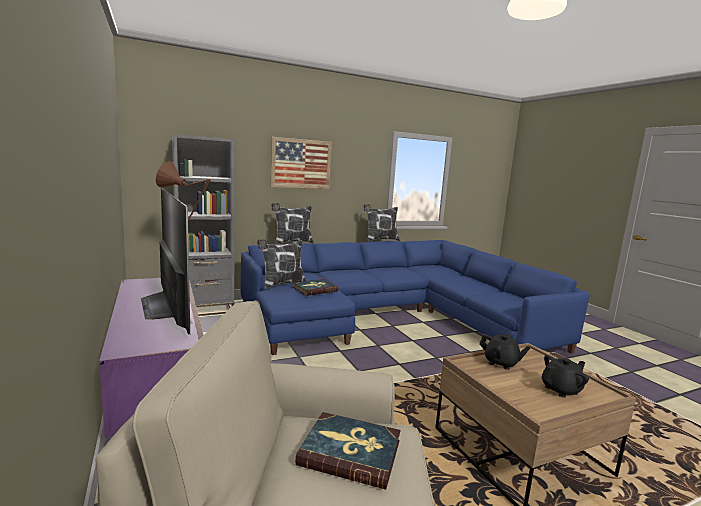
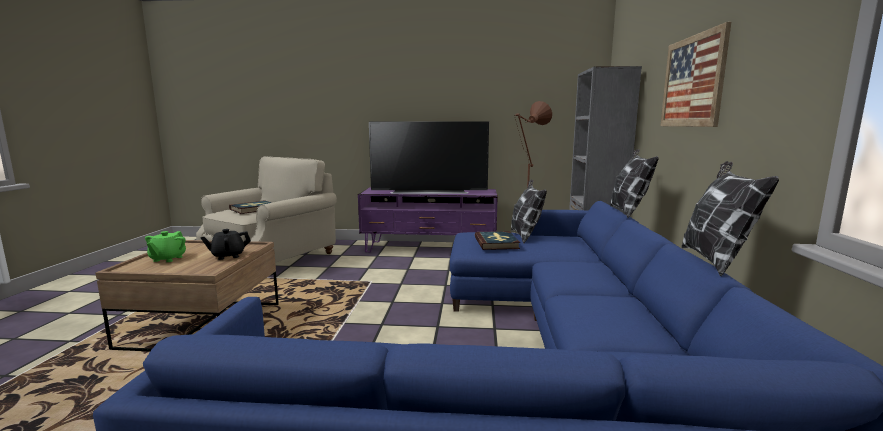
camera: 120 degrees right, 0 degrees up
black teapot [542,355,589,398] -> green teapot [145,231,186,262]

